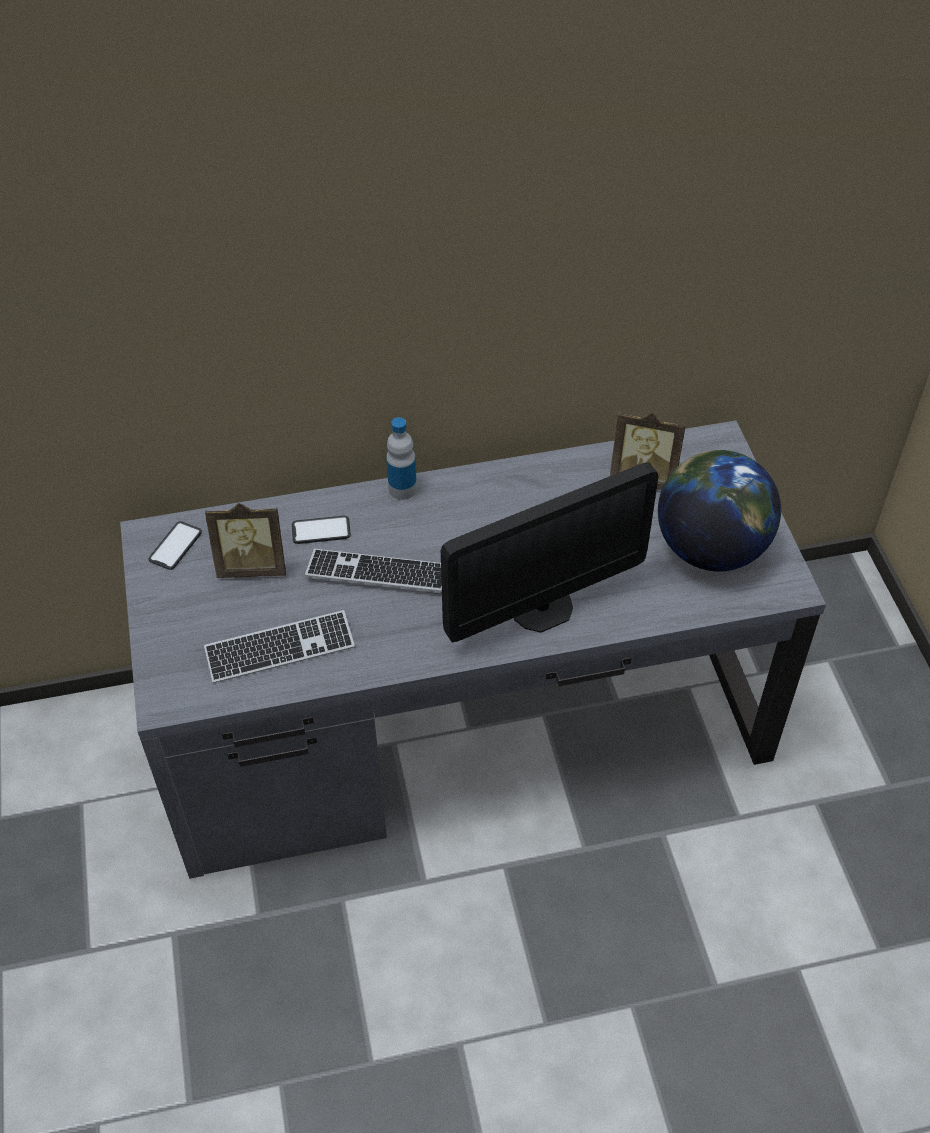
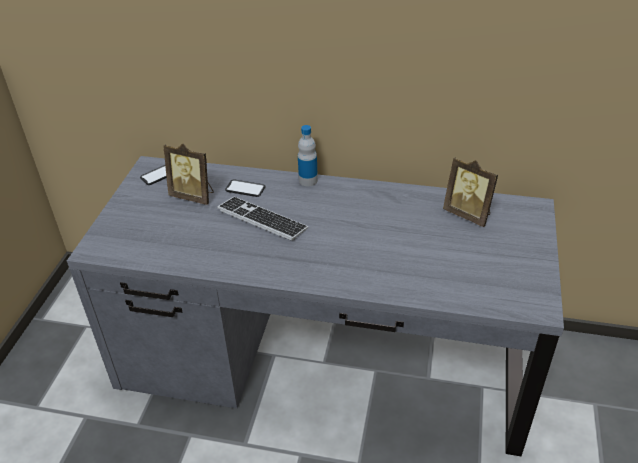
camera: 25 degrees right, 10 degrees down
keyboard [204,610,355,683] -> none
monitor [441,462,659,642] -> none
globe [658,450,781,572] -> none

